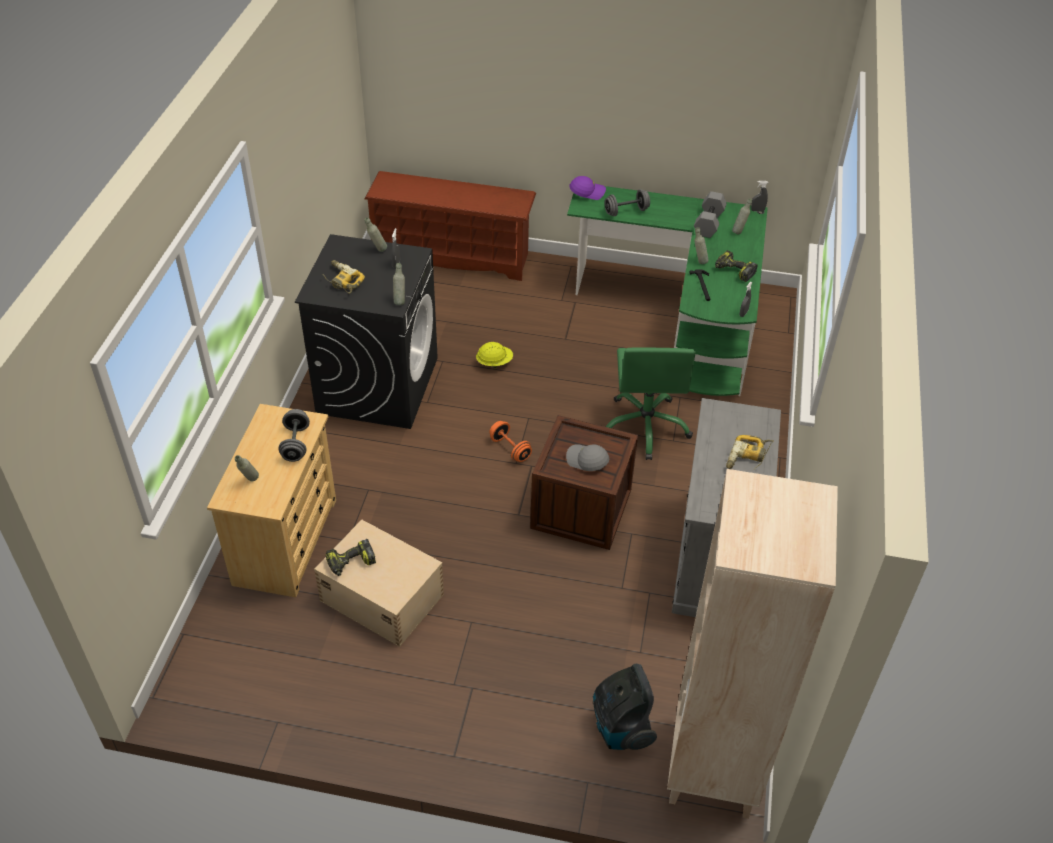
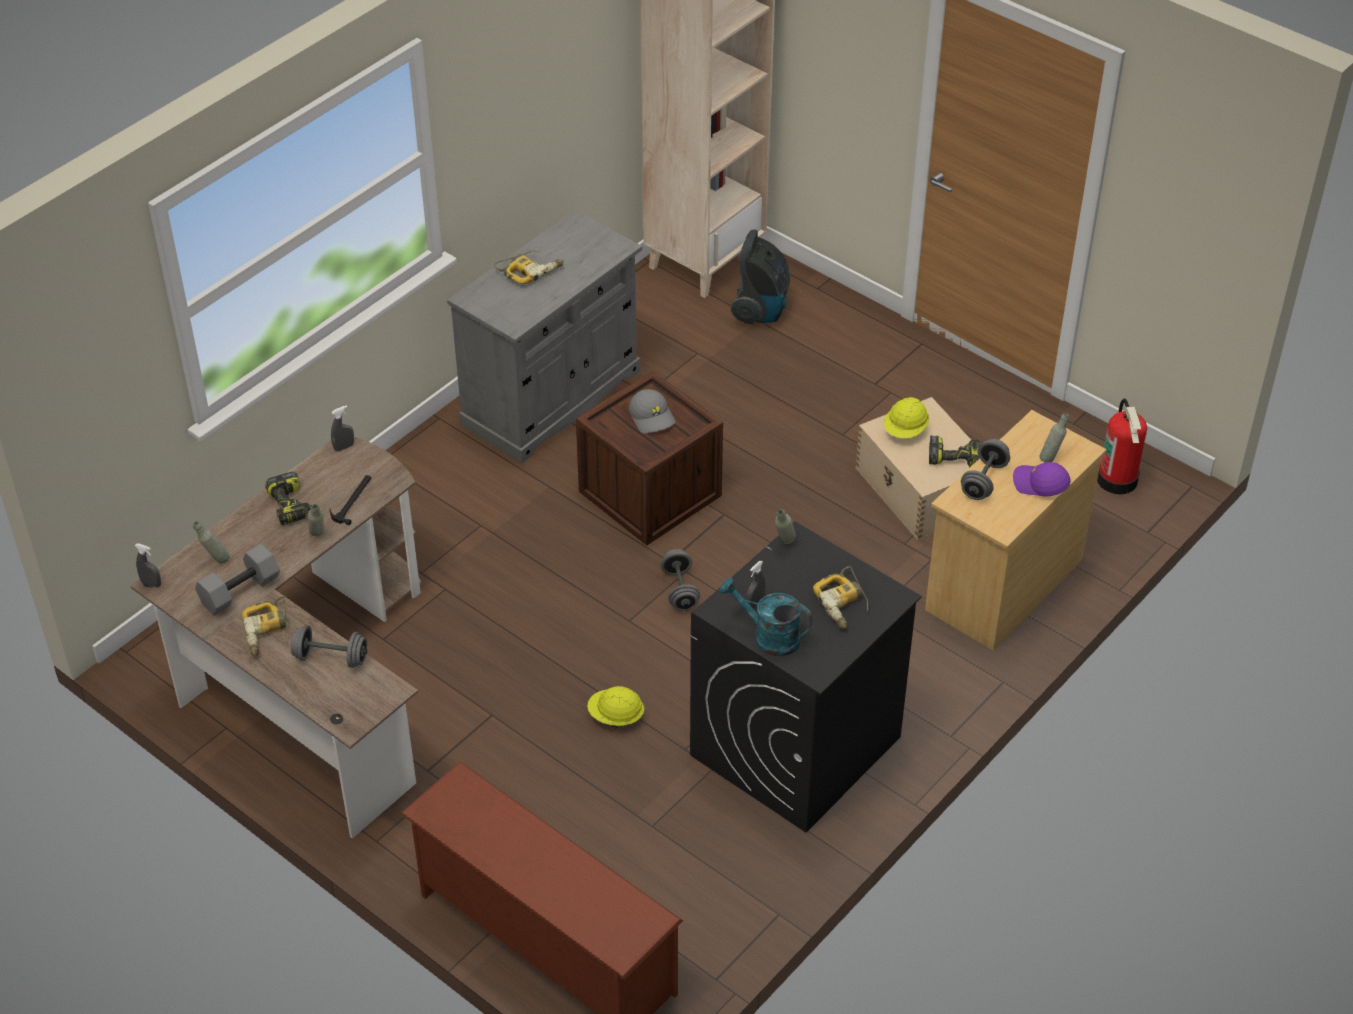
camera: 150 degrees left, 0 degrees up
grey bottle [364,217,387,252] -> turquoise watering can [719,577,813,657]
orange dumbbell [489,421,532,462] -> grey dumbbell [661,549,700,611]
green desk [567,186,768,396] -> brown desk [131,437,421,838]
purple cap [569,176,606,200] -> purple cap moved to [1013,462,1071,497]
green office chair [606,347,696,460] -> none
none -> power drill [242,596,288,656]
none -> yellow hard hat [884,397,929,438]
none -> fire extinguisher [1097,398,1147,494]

